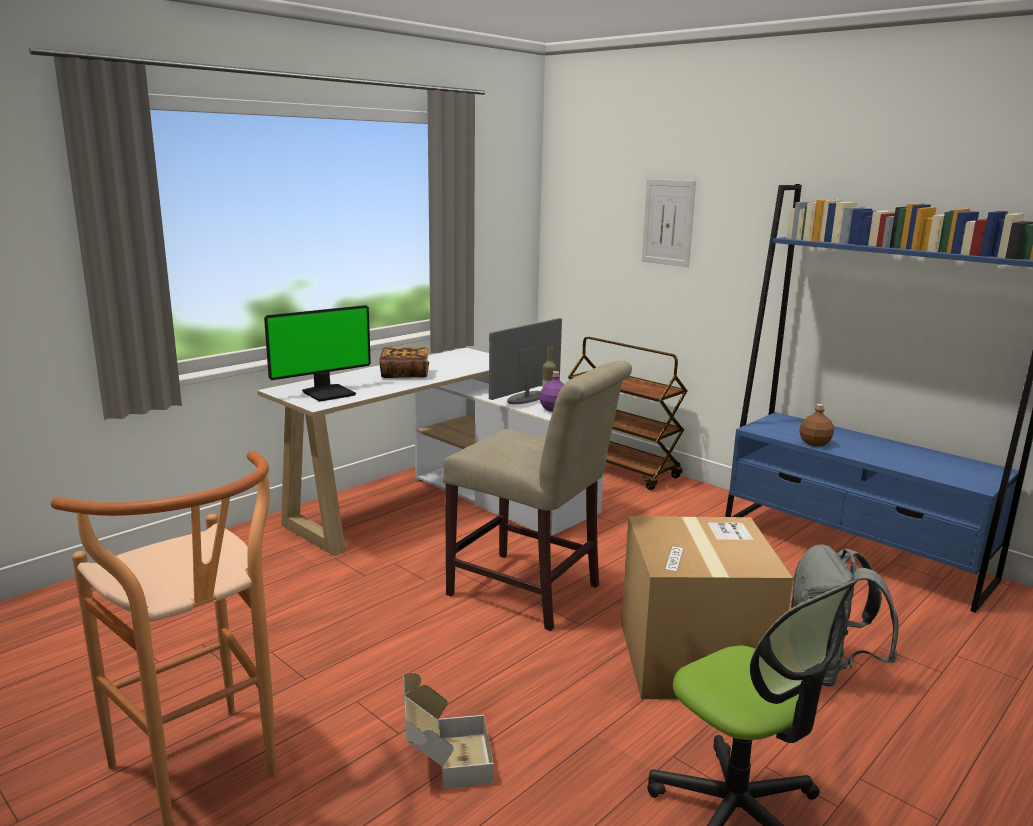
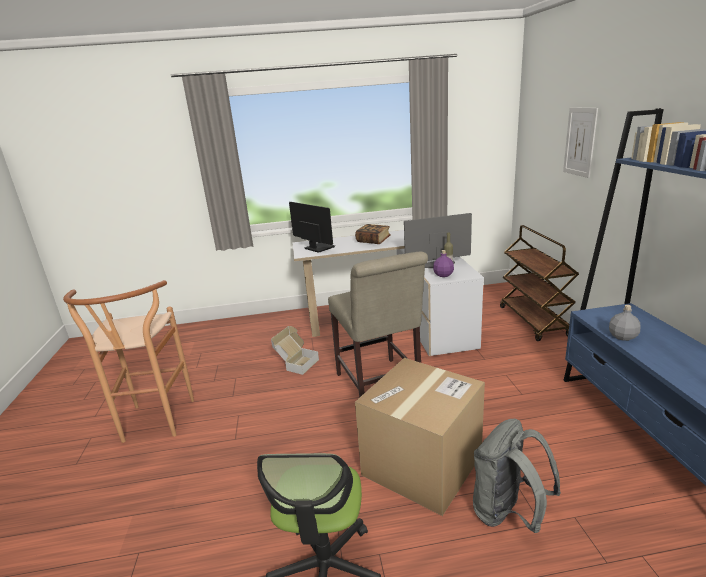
camera: 40 degrees right, 5 degrees up
monitor [264,305,371,402] -> monitor turned 135 degrees counterclockwise [289,202,335,253]
cardboard box [404,673,494,789] -> cardboard box moved to [271,326,319,375]
brown bottle [799,404,834,447] -> grey bottle [609,305,640,341]

